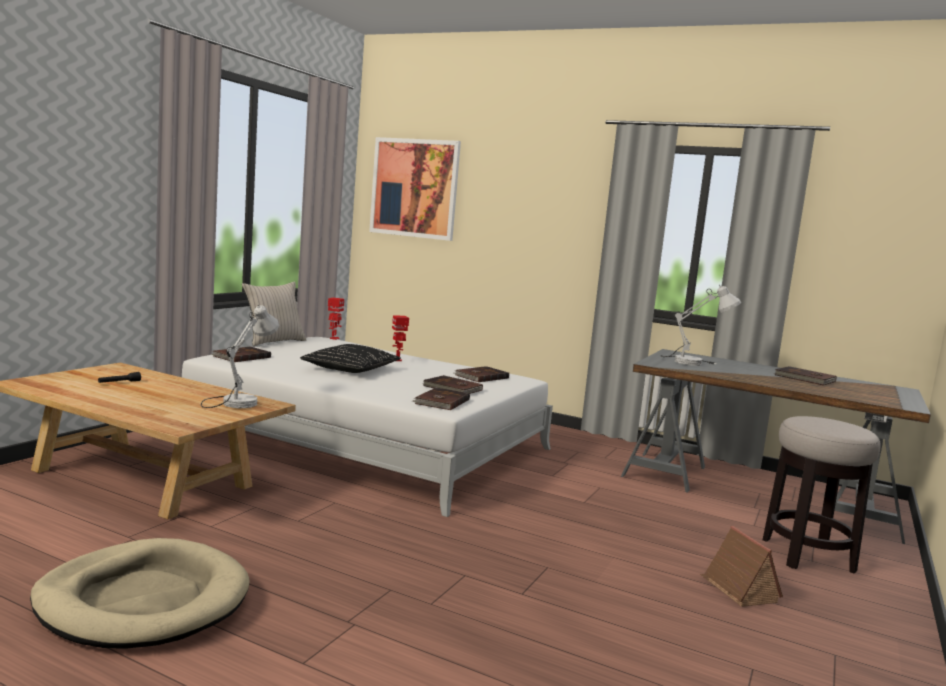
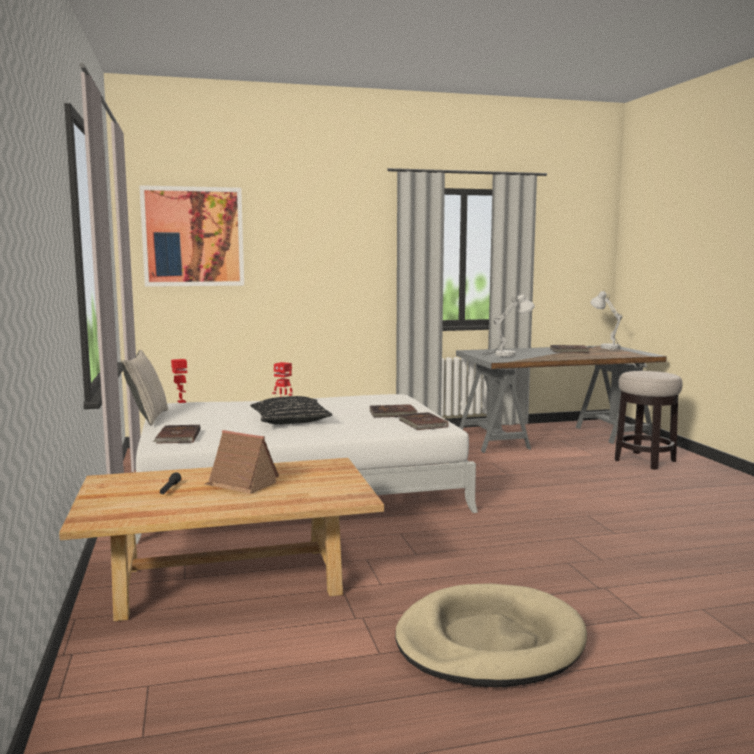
camera: 40 degrees left, 0 degrees up
white table lamp [201,305,280,408] -> white table lamp moved to [588,291,622,351]
brown book [454,366,509,382] -> none
toy house [700,526,783,607] -> toy house moved to [205,430,279,494]

